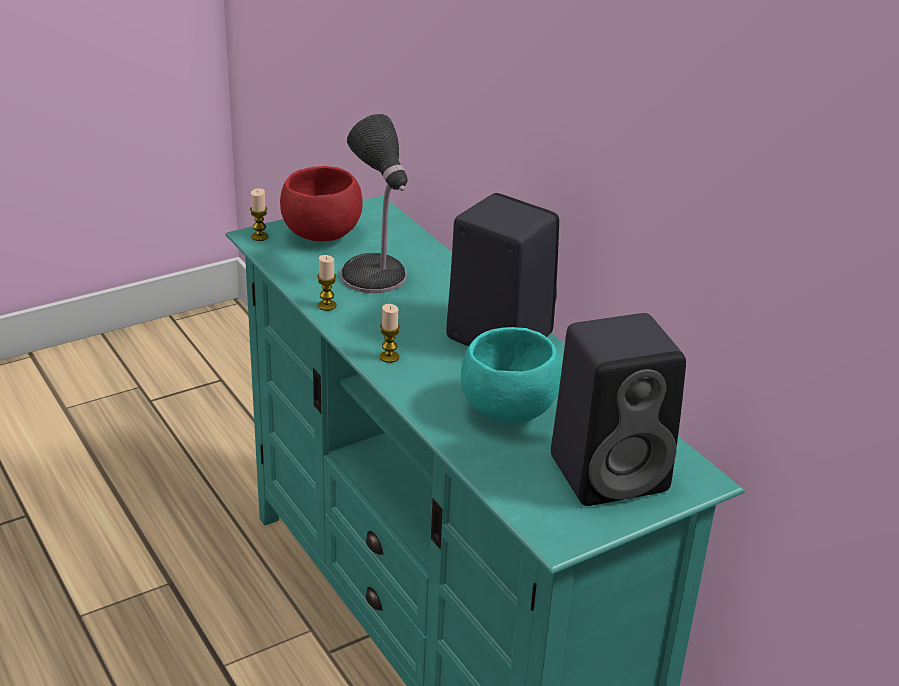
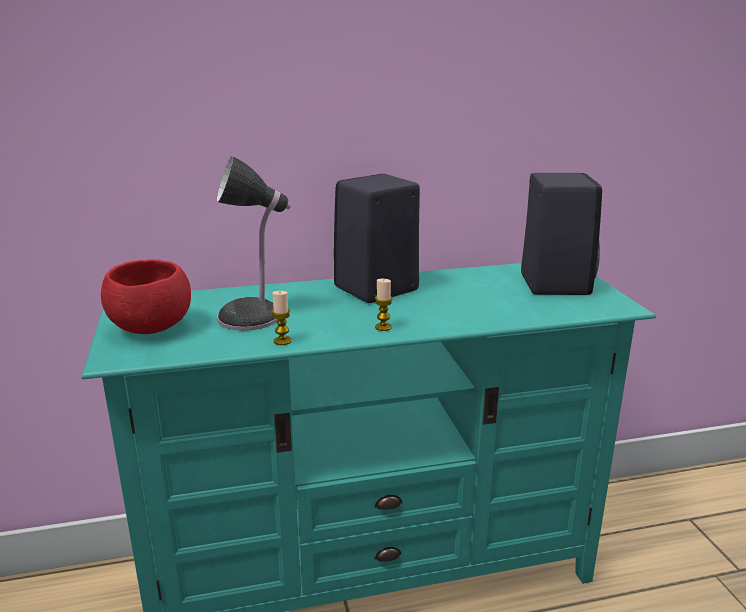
camera: 70 degrees left, 10 degrees down
candle [250,188,268,241] -> none
turquoise bowl [461,327,562,423] -> none

